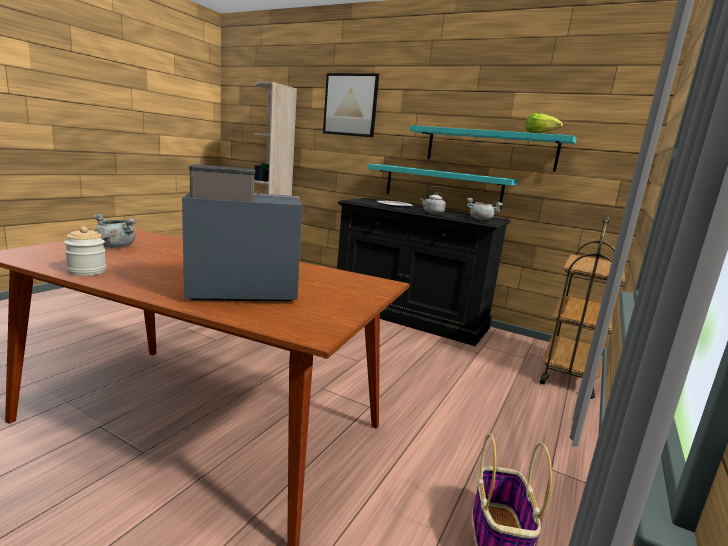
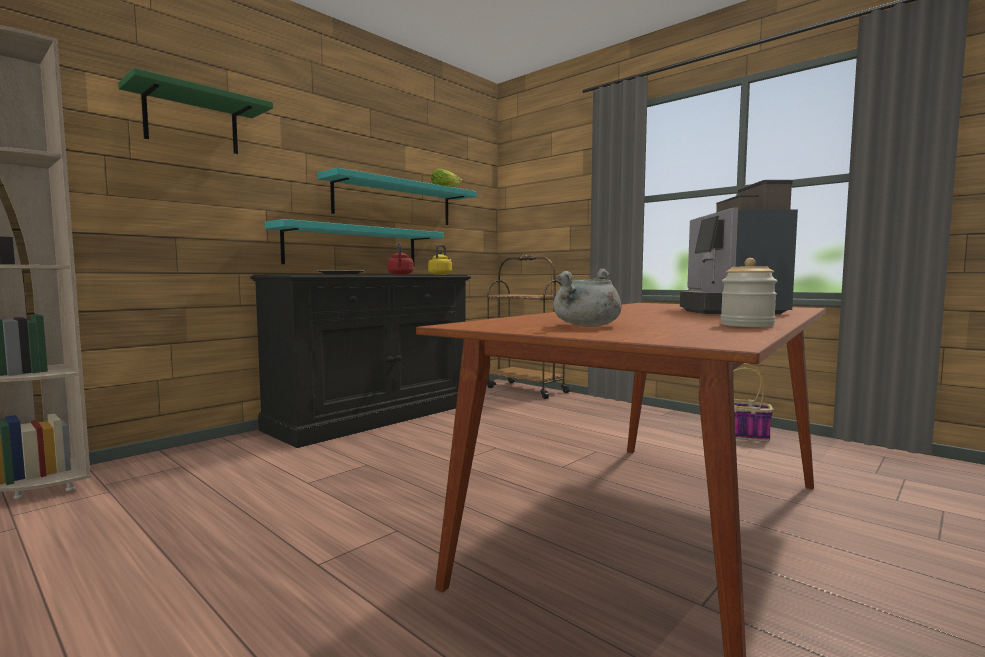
camera: 75 degrees left, 10 degrees down
picture [323,73,379,137] -> green shelf [119,68,273,154]
grey kettle [420,186,446,214] -> red kettle [387,242,414,274]
grey cooking pot [467,198,503,220] -> yellow kettle [428,245,452,275]

